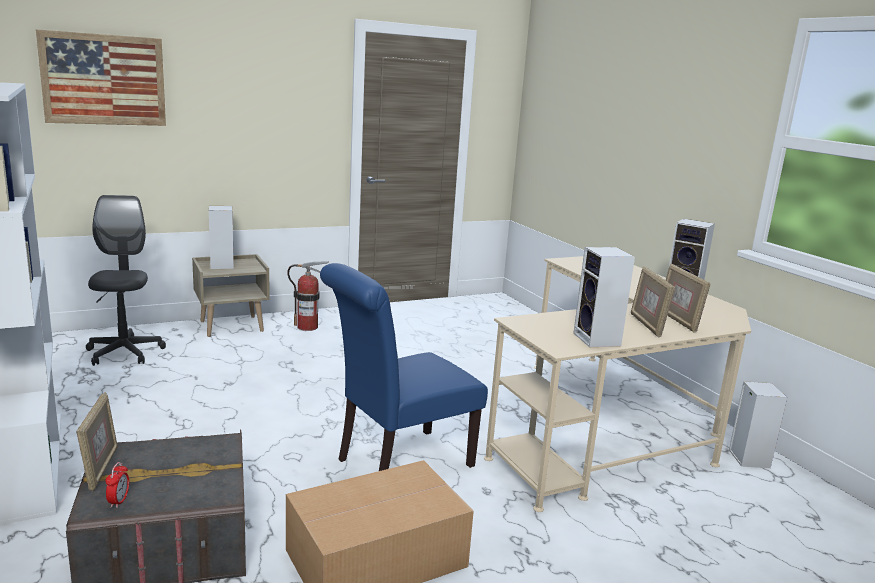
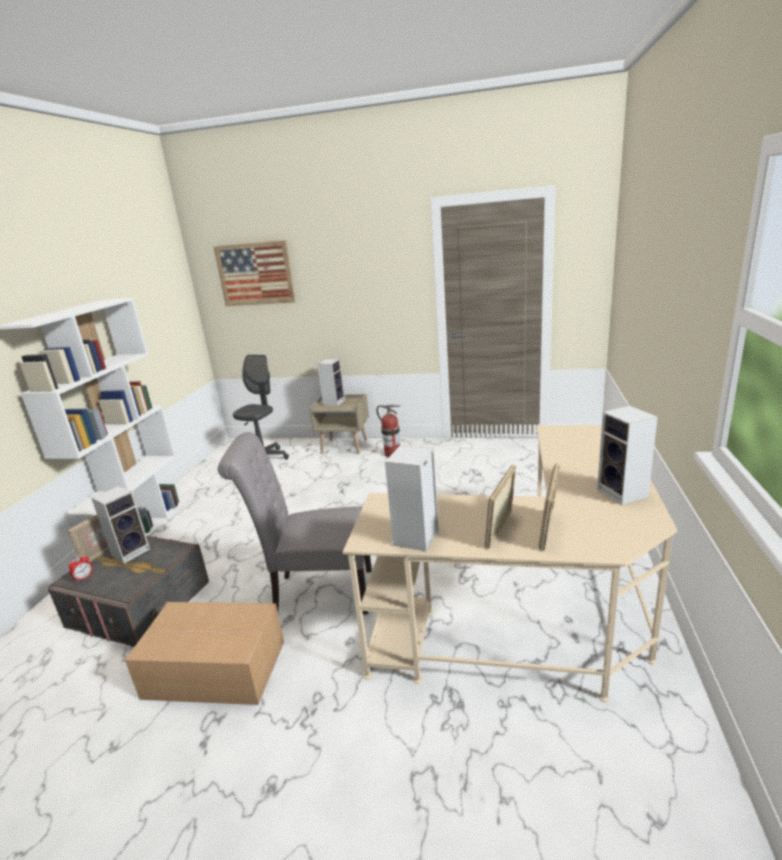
camera: 40 degrees right, 5 degrees up
blue chair [320,263,488,471] -> grey chair [218,432,372,614]
speaker [729,381,787,468] -> speaker moved to [91,486,150,564]

